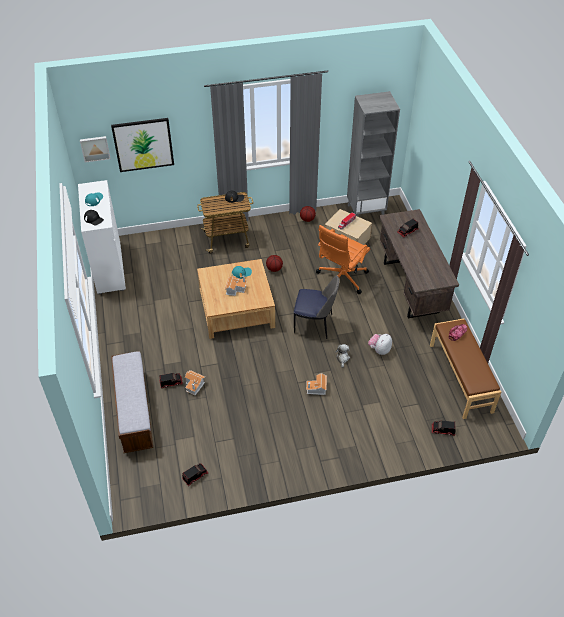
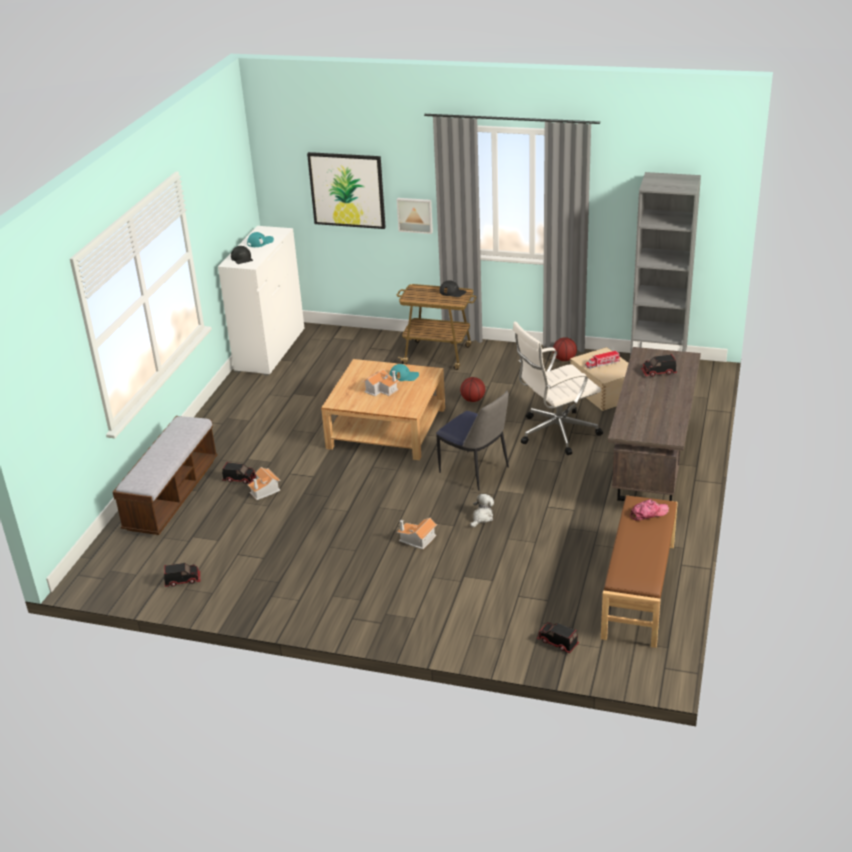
camera: 30 degrees right, 15 degrees down
picture [80,136,110,163] -> picture moved to [397,198,433,234]
orange office chair [316,225,370,294] -> white office chair [513,322,603,455]
plush toy [368,334,392,355] -> none

